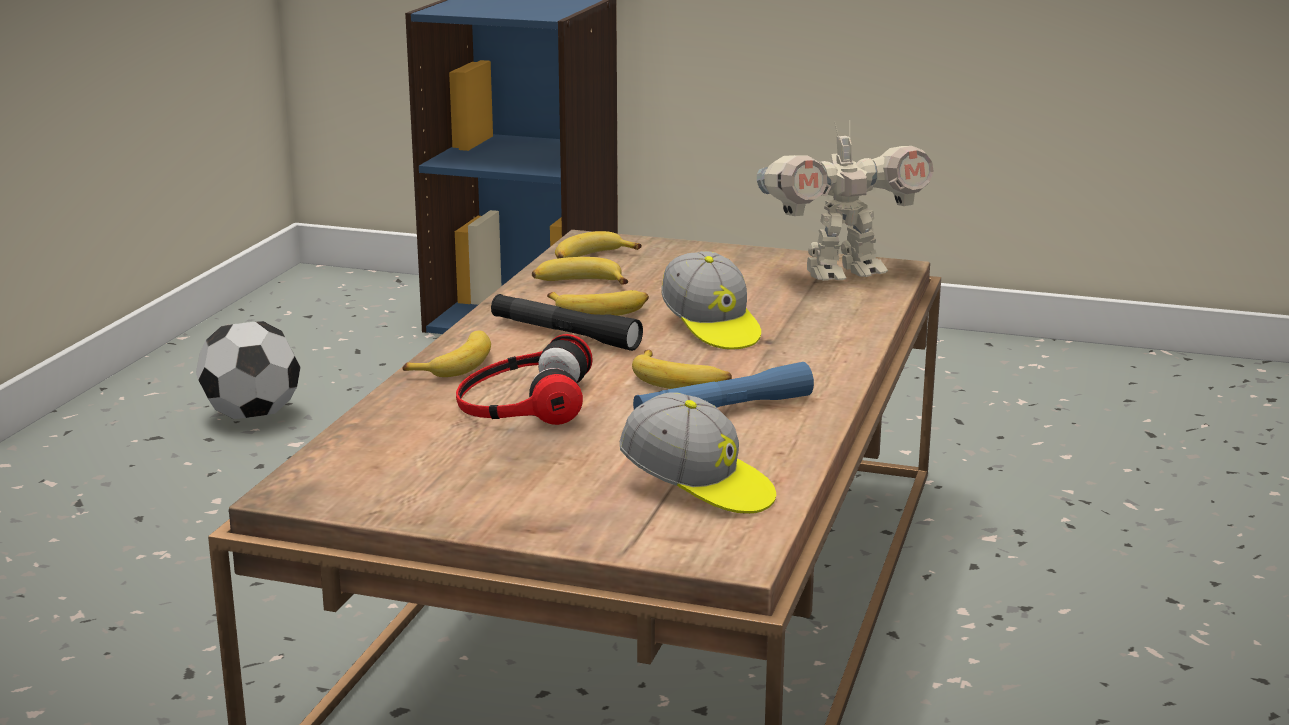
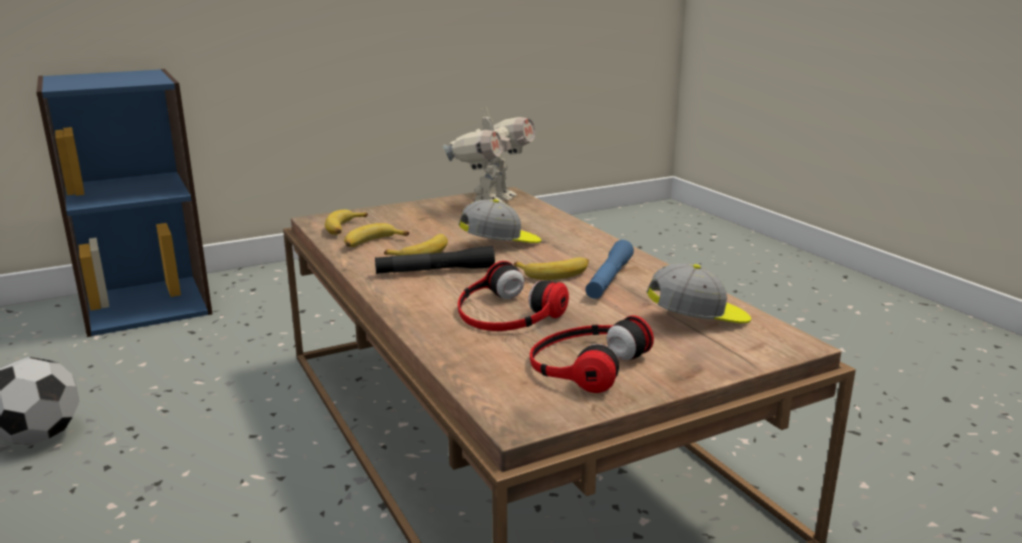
camera: 45 degrees left, 0 degrees up
banana [403,331,491,377] -> none
cap [662,251,761,350] -> cap turned 45 degrees counterclockwise [459,199,541,243]
none -> headphones [530,315,654,393]

